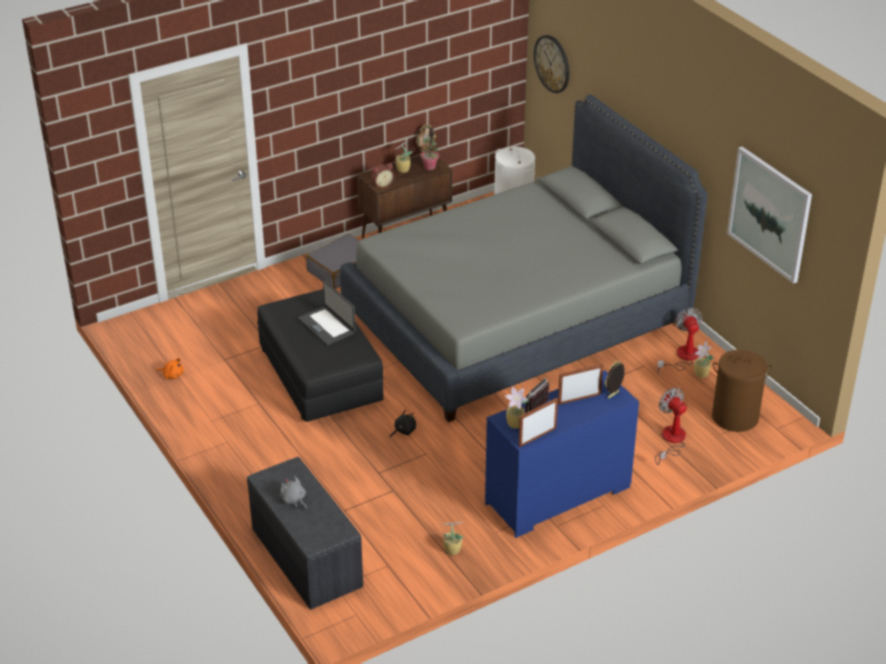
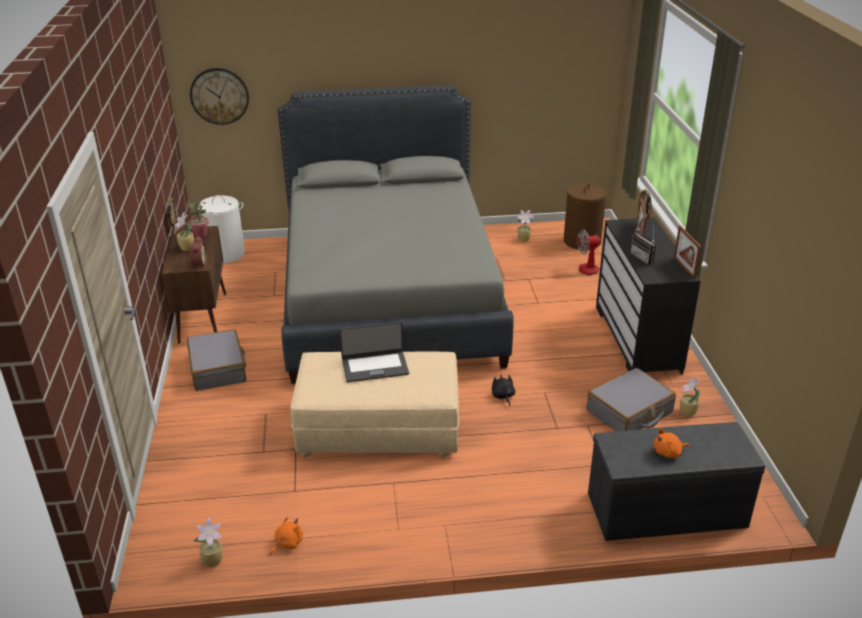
camera: 65 degrees left, 5 degrees down
black ottoman [257,289,384,422] -> beige ottoman [291,351,459,458]
grey plush toy [280,476,307,509] -> orange plush toy [653,429,690,458]
blue dresser [485,370,639,538] -> black dresser [596,217,701,375]
potted plant [505,387,529,429] -> potted plant moved to [194,518,223,567]
fan [657,308,703,373] -> none
picture [727,147,812,284] -> none
none -> grey suitcase [587,368,676,432]

